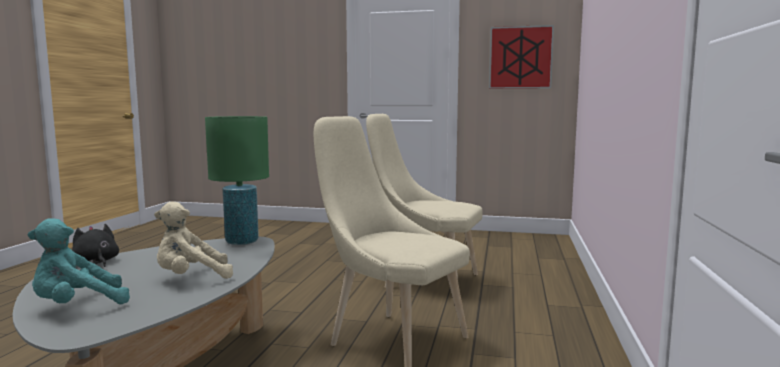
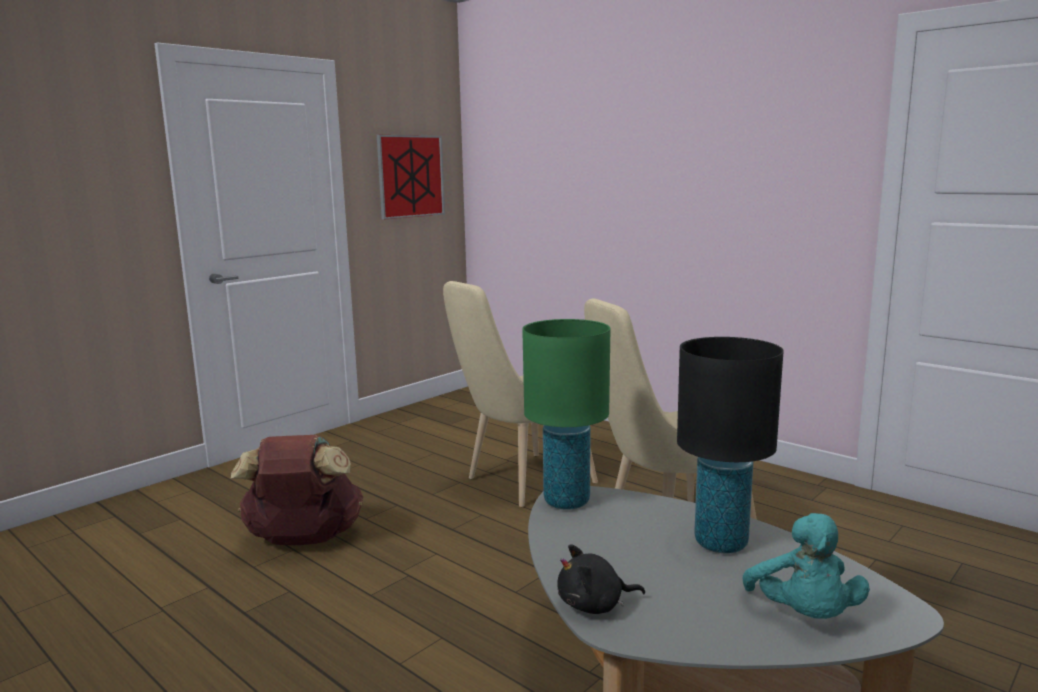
camera: 60 degrees left, 5 degrees up
beige plush toy [154,201,233,279] -> black table lamp [677,337,784,553]
none -> brown backpack [231,435,363,545]

